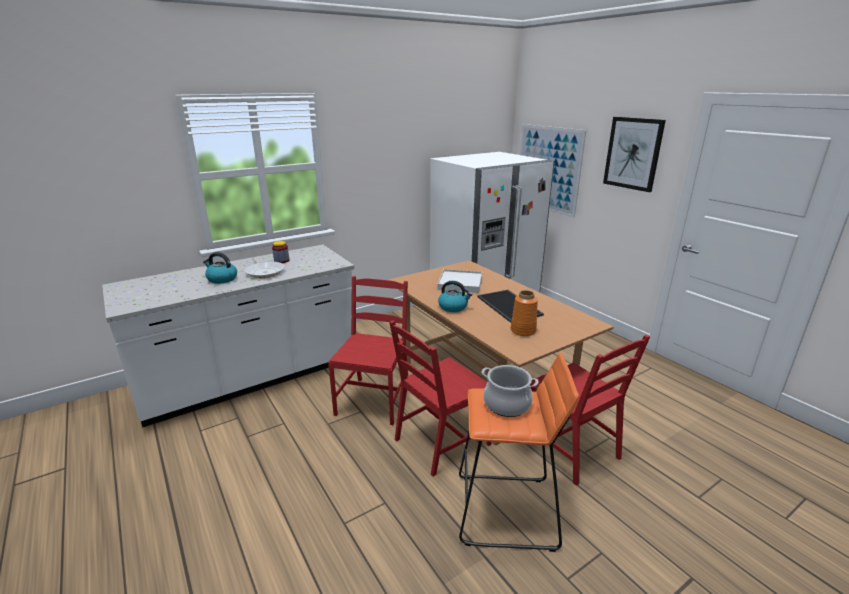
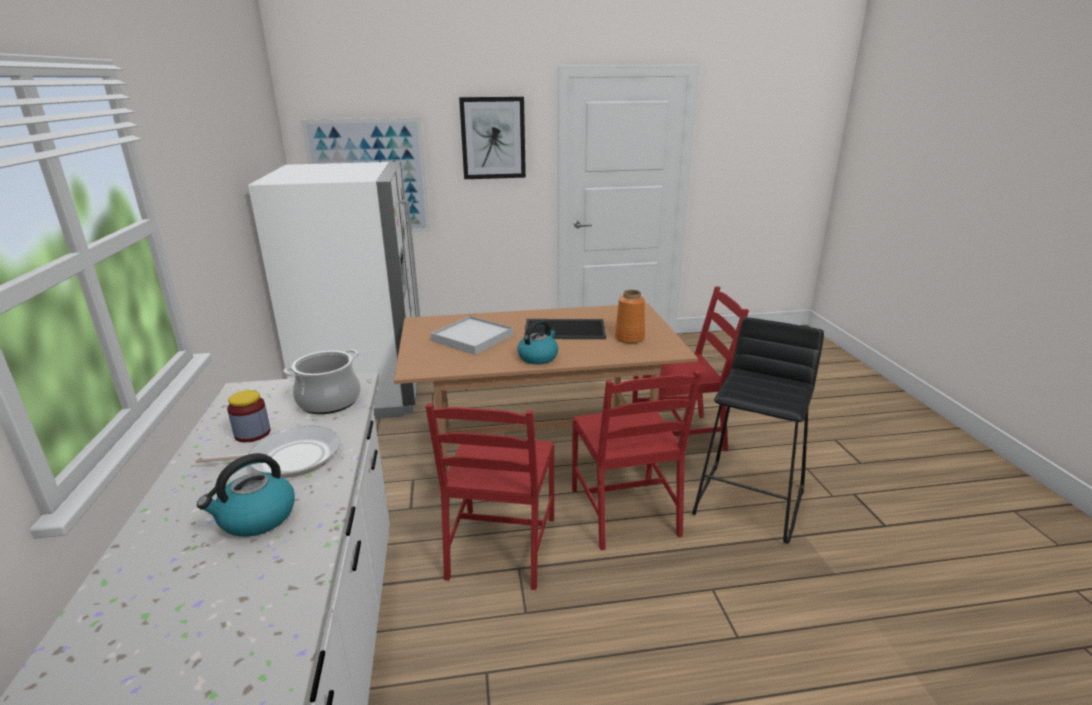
camera: 65 degrees left, 0 degrees up
red chair [328,276,408,425] -> red chair turned 120 degrees counterclockwise [425,403,554,590]
orange stool [459,353,579,552] -> black stool [692,317,824,544]
cooking pot [481,365,538,417] -> cooking pot moved to [283,349,361,414]

